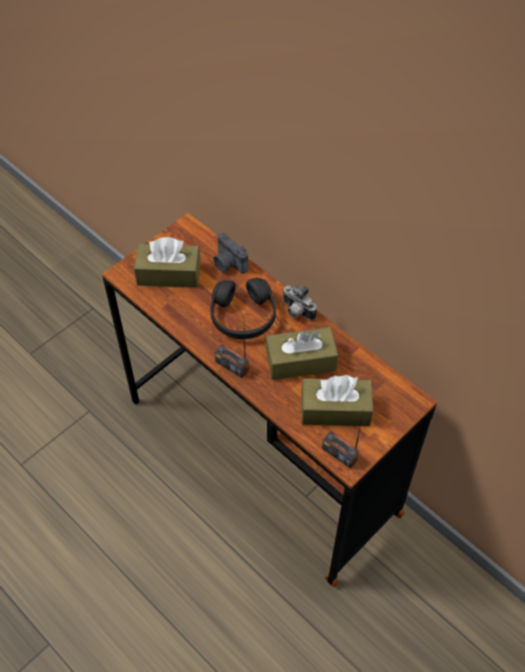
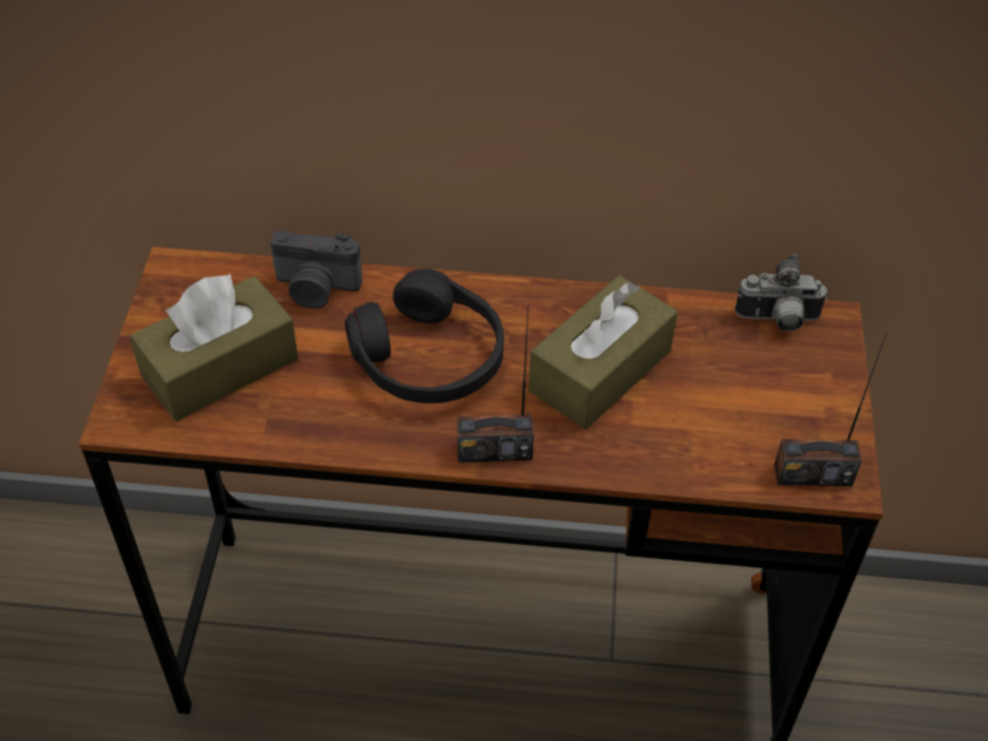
camera: 40 degrees left, 5 degrees down
camera [282,285,317,320] -> camera moved to [735,254,828,331]
brown tissue box [301,375,373,426] -> none

